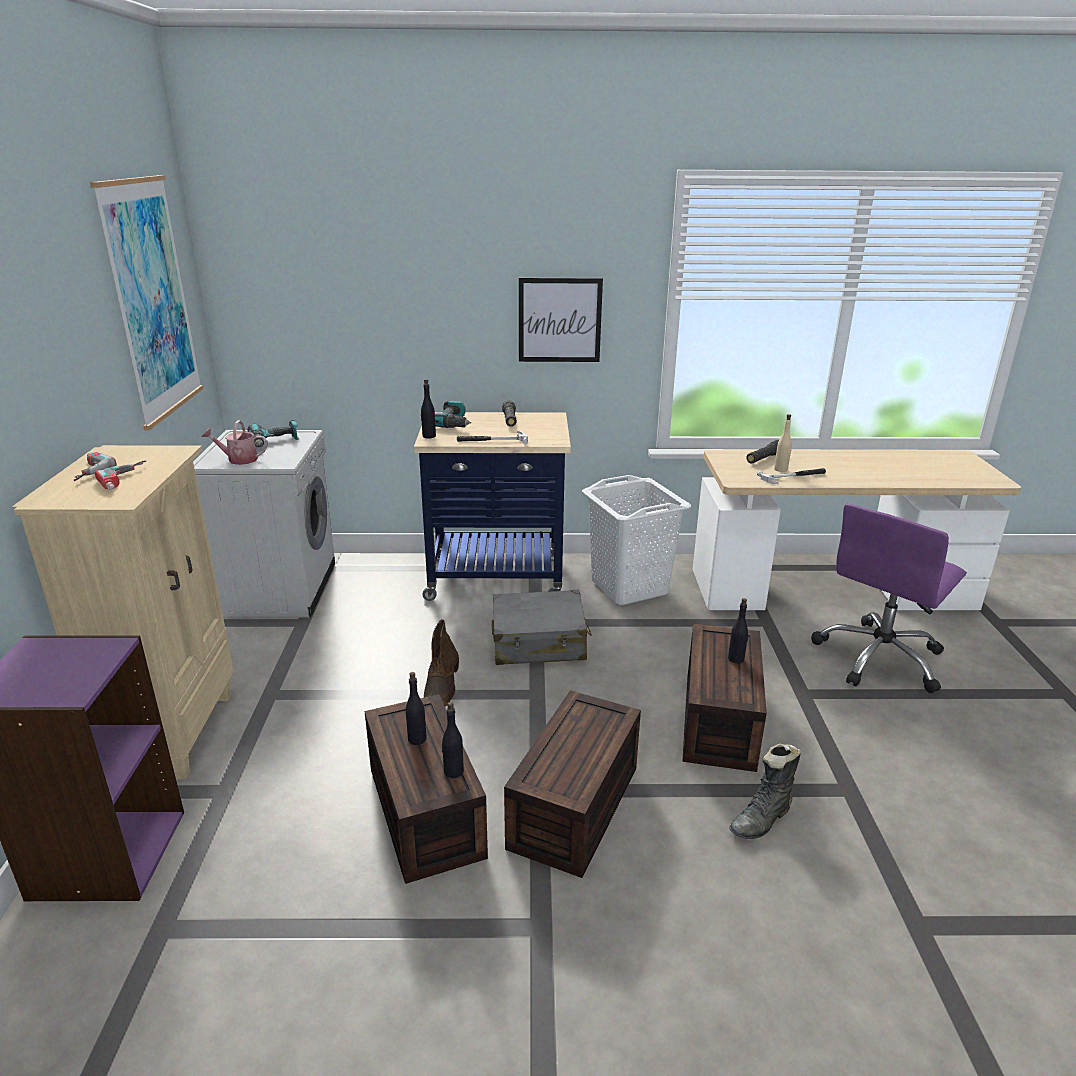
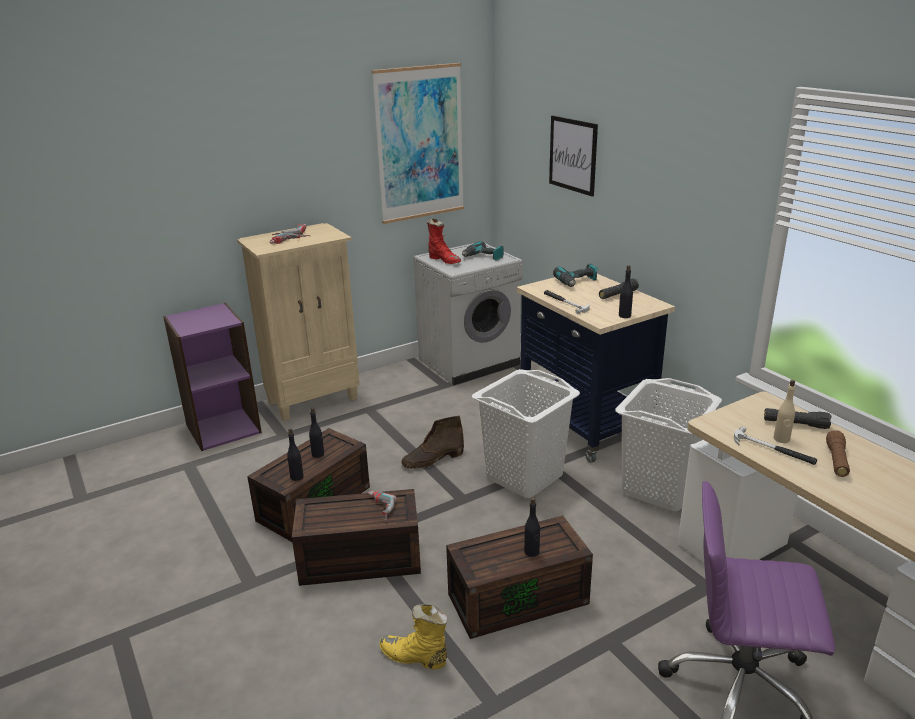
camera: 60 degrees right, 0 degrees up
watering can [202,420,268,465] -> red boot [427,218,462,264]
black bottle [421,379,436,439] -> black bottle moved to [619,265,633,318]
grey suitcase [492,590,592,665] -> white laundry basket [472,369,580,498]
picture [519,278,603,362] -> picture moved to [549,116,598,197]
black boot [729,743,801,839] -> yellow boot [379,604,448,670]
none -> power drill [368,491,397,523]
none -> brown flashlight [826,430,850,477]

